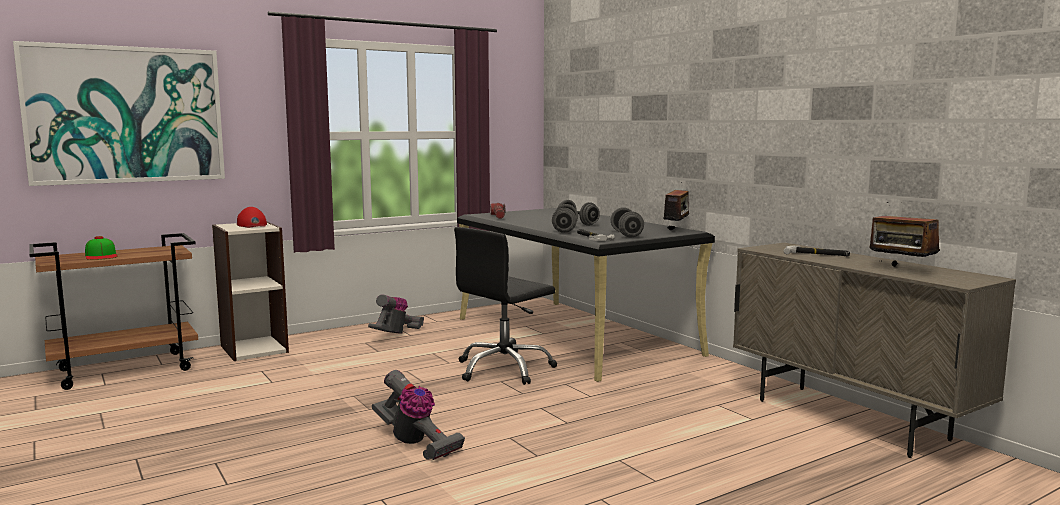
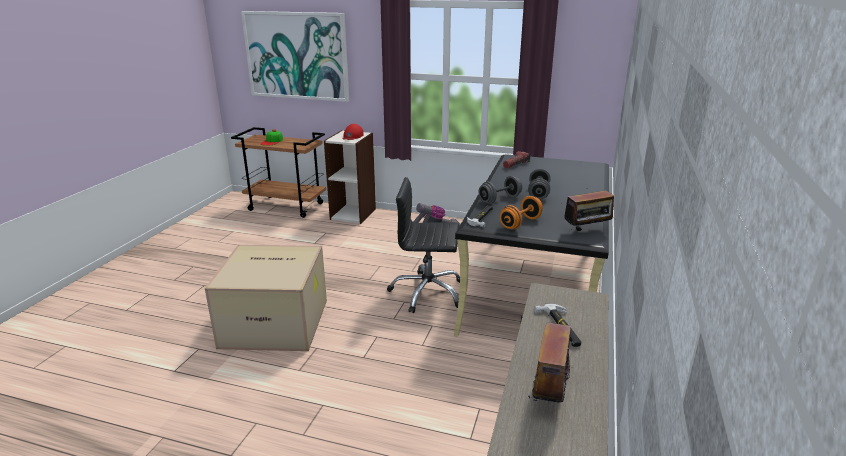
camera: 50 degrees right, 15 degrees up
vacuum cleaner [372,370,465,460] -> cardboard box [205,245,327,351]
grey dumbbell [611,207,644,237] -> orange dumbbell [500,196,543,230]

